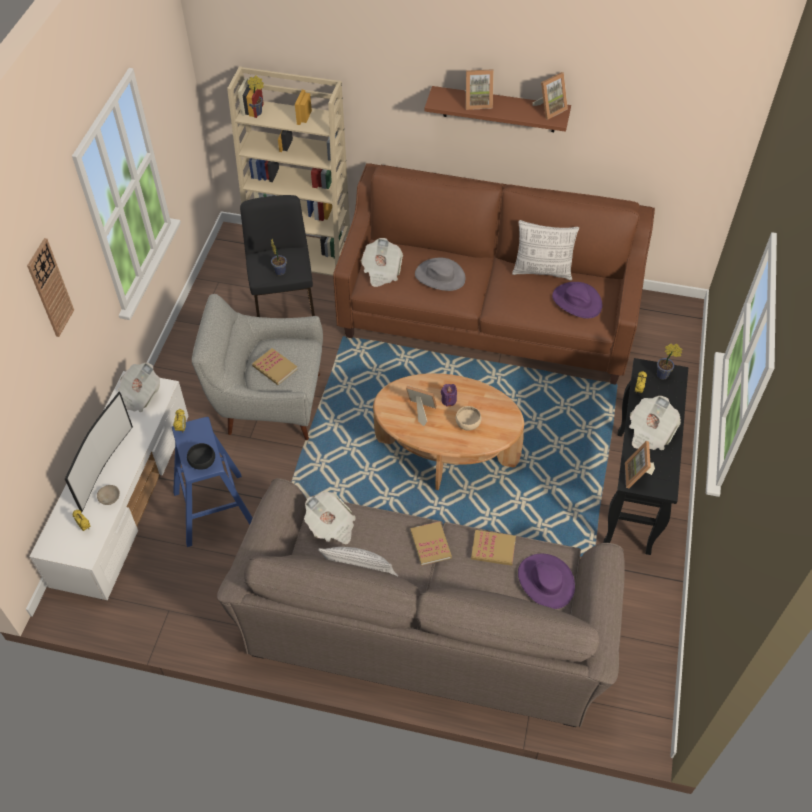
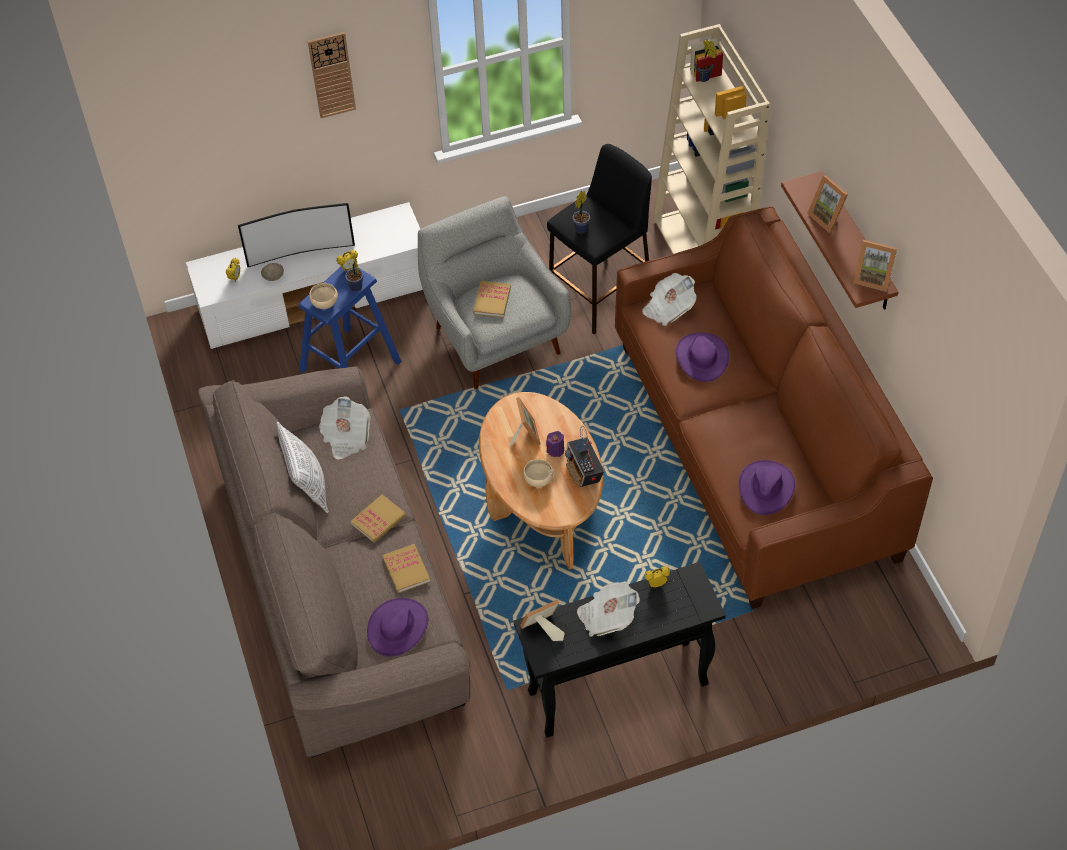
camera: 60 degrees right, 0 degrees up
newspaper [118,363,160,412] -> none
black bowl [187,443,215,470] -> beige bowl [309,283,338,309]
grey hat [415,258,465,291] -> purple hat [676,332,729,382]
pillow [512,220,579,280] -> none
potted plant [657,344,682,380] -> potted plant moved to [345,254,363,292]
none -> radio [565,426,604,487]

